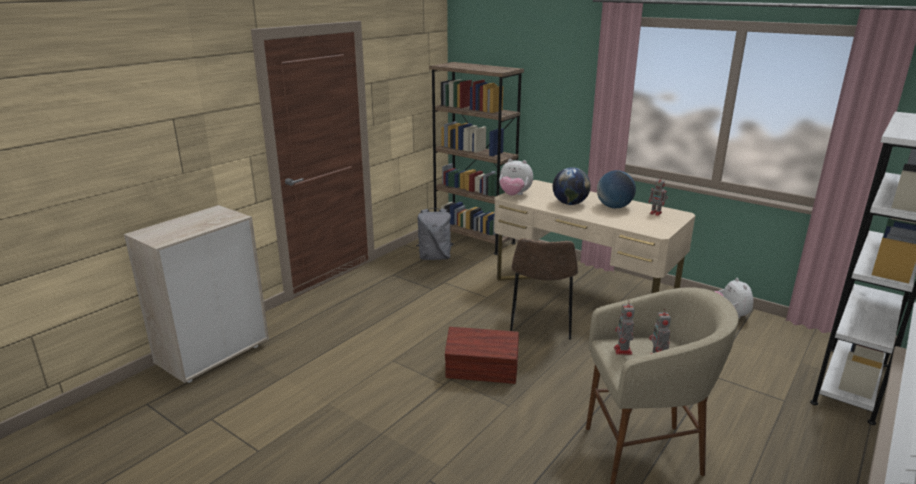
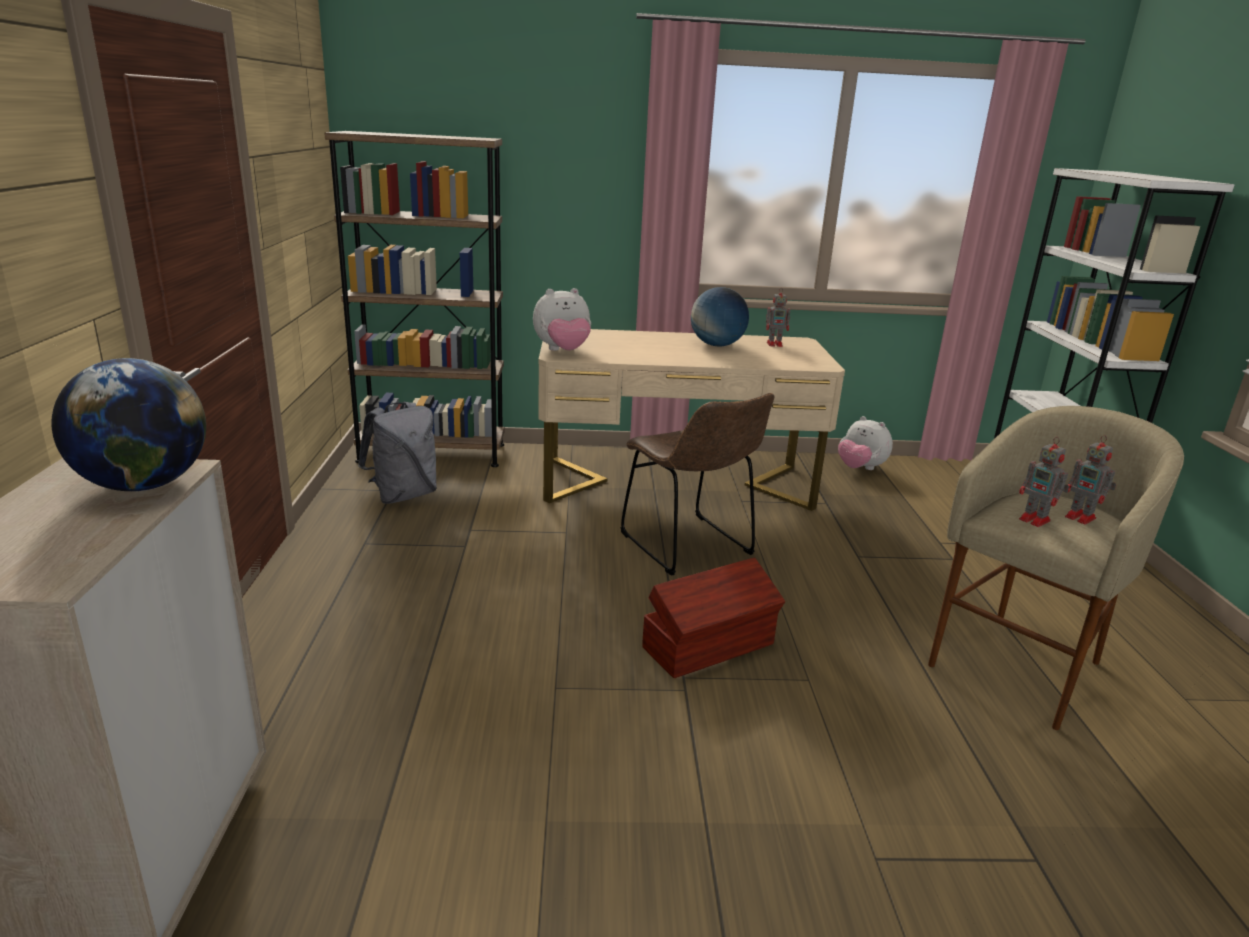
camera: 40 degrees left, 0 degrees up
globe [553,167,591,205] -> globe moved to [51,358,206,491]

